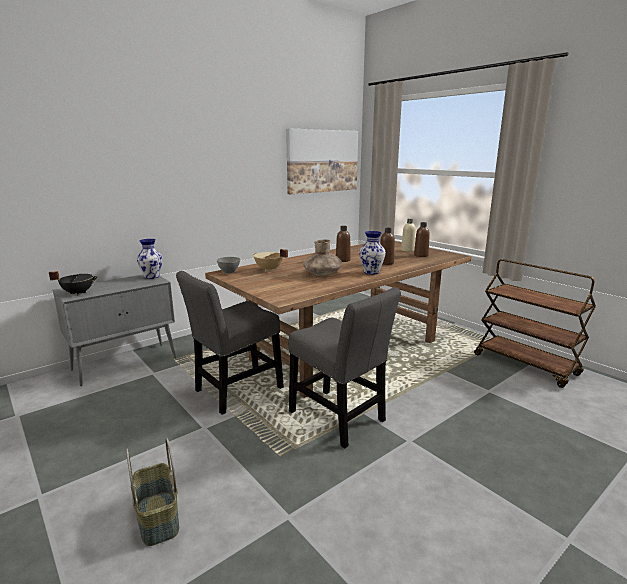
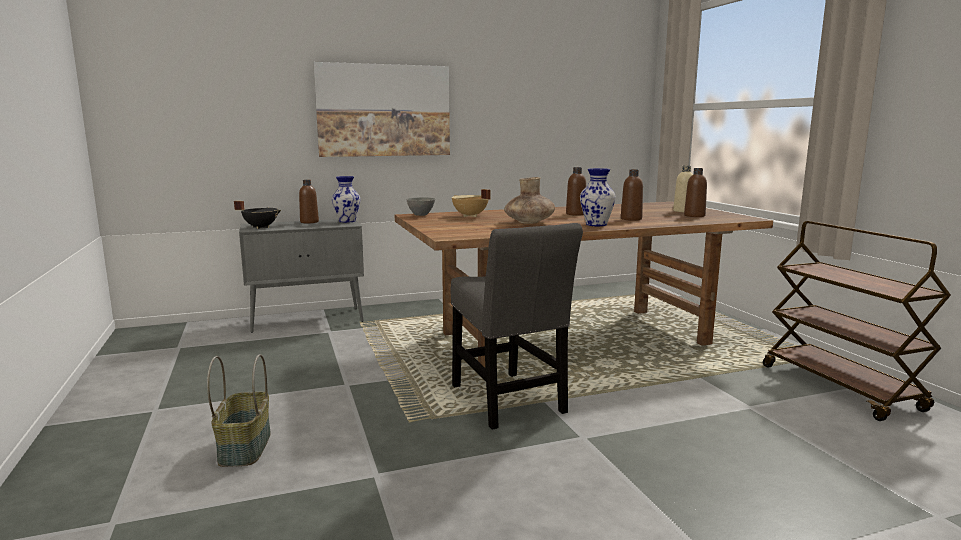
camera: 20 degrees right, 5 degrees down
grey chair [176,271,284,415] -> none
picture [286,128,358,194] -> picture moved to [314,62,450,157]
none -> brown bottle [299,180,319,223]

